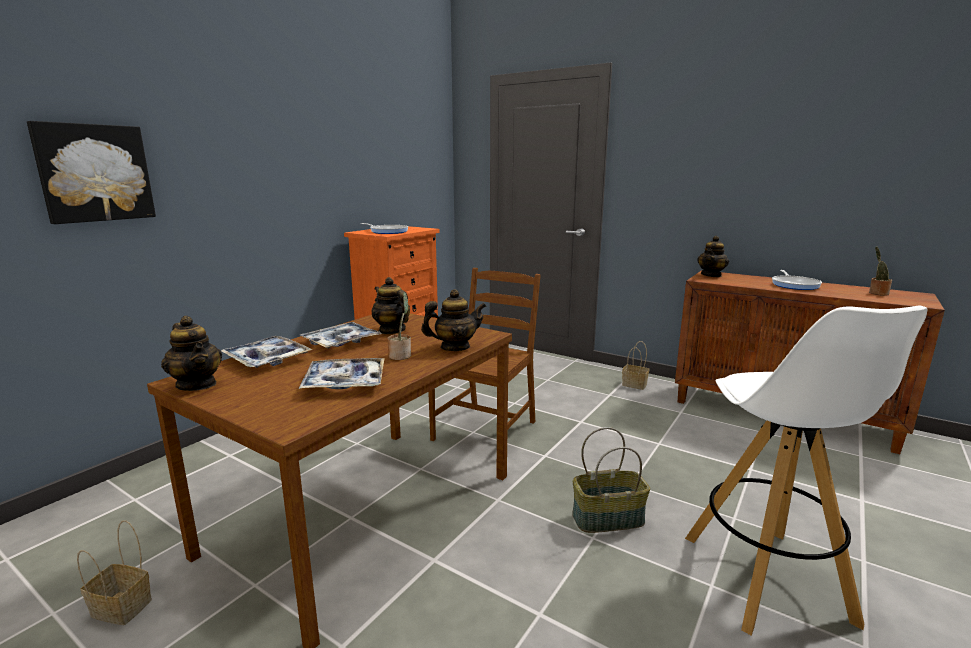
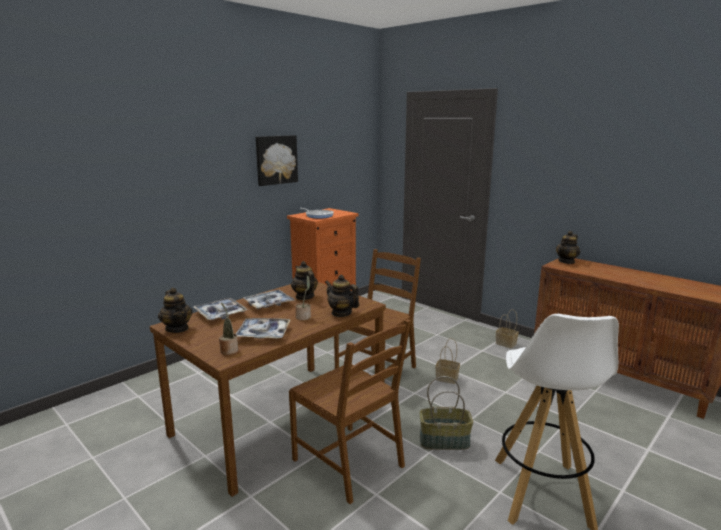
camera: 10 degrees right, 0 degrees up
picture [27,121,156,224] -> picture moved to [256,135,298,186]
basket [77,520,152,625] -> basket moved to [436,338,460,384]
teapot [421,289,487,351] -> teapot turned 135 degrees counterclockwise [325,274,359,317]
frying pan [772,270,822,290] -> none
potted plant [869,246,892,296] -> potted plant moved to [219,302,238,355]
none -> brown chair [289,319,411,504]

